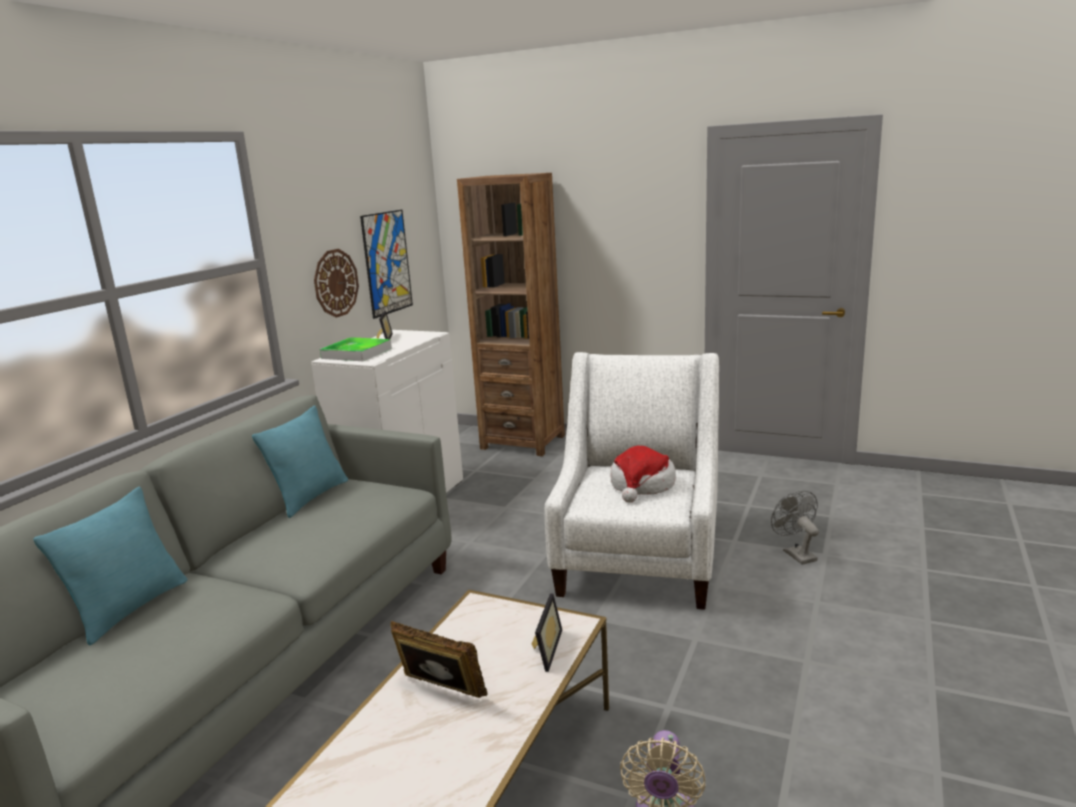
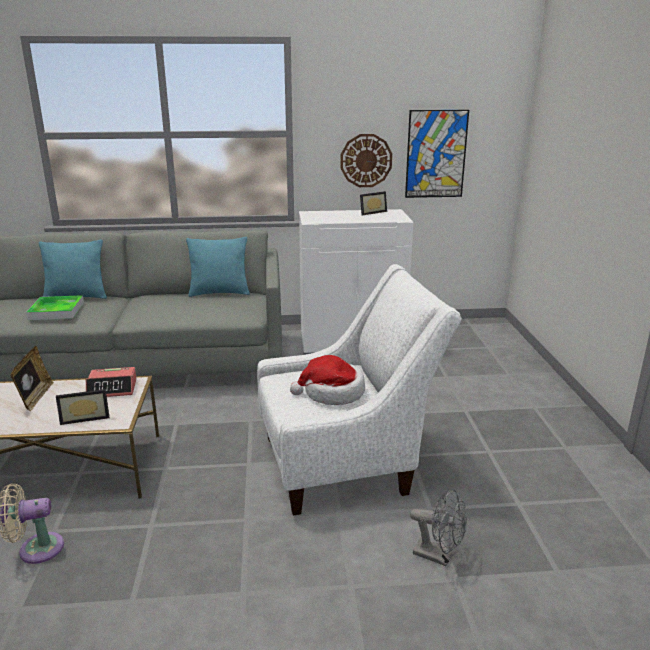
camera: 60 degrees right, 5 degrees up
tray [320,337,392,361] -> tray moved to [26,295,84,320]
brown bookcase [457,173,565,456] -> none
grey fan [771,490,819,565] -> grey fan turned 75 degrees clockwise [410,489,467,566]
none -> alarm clock [86,367,137,397]

